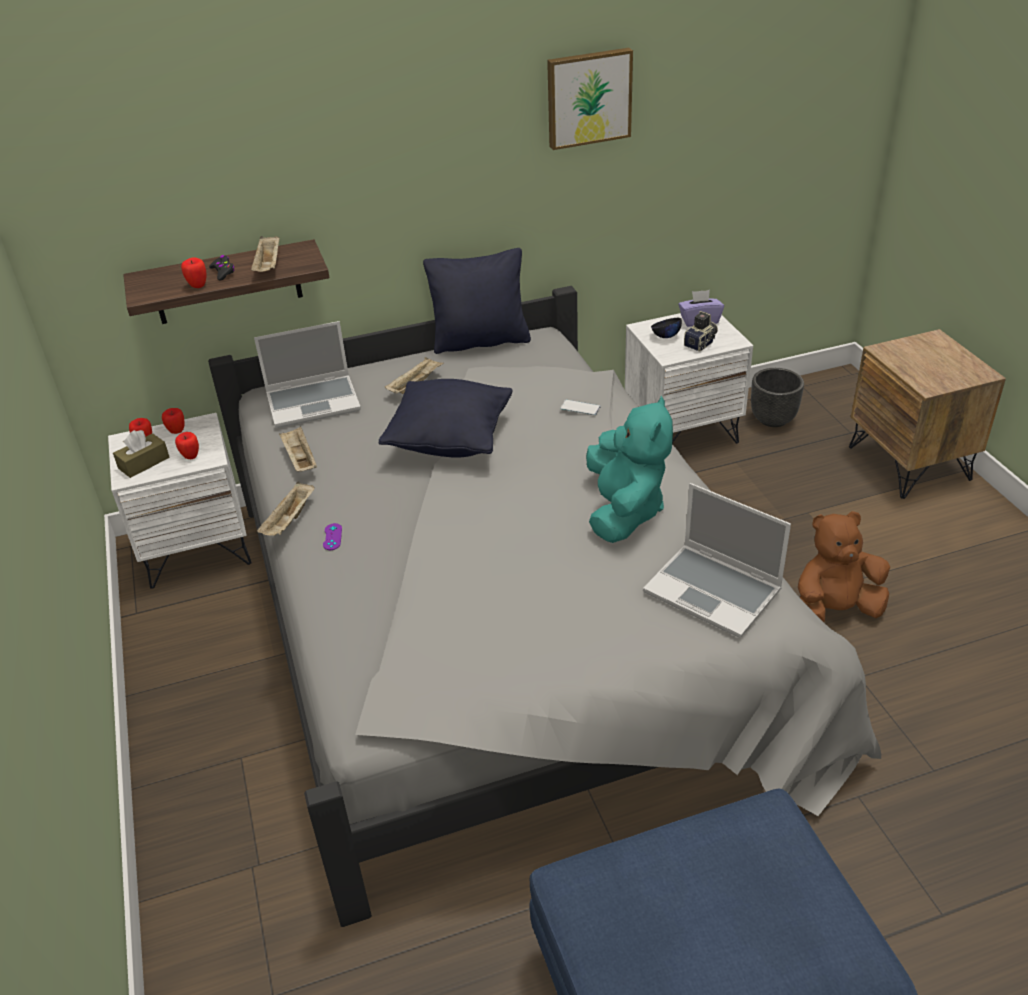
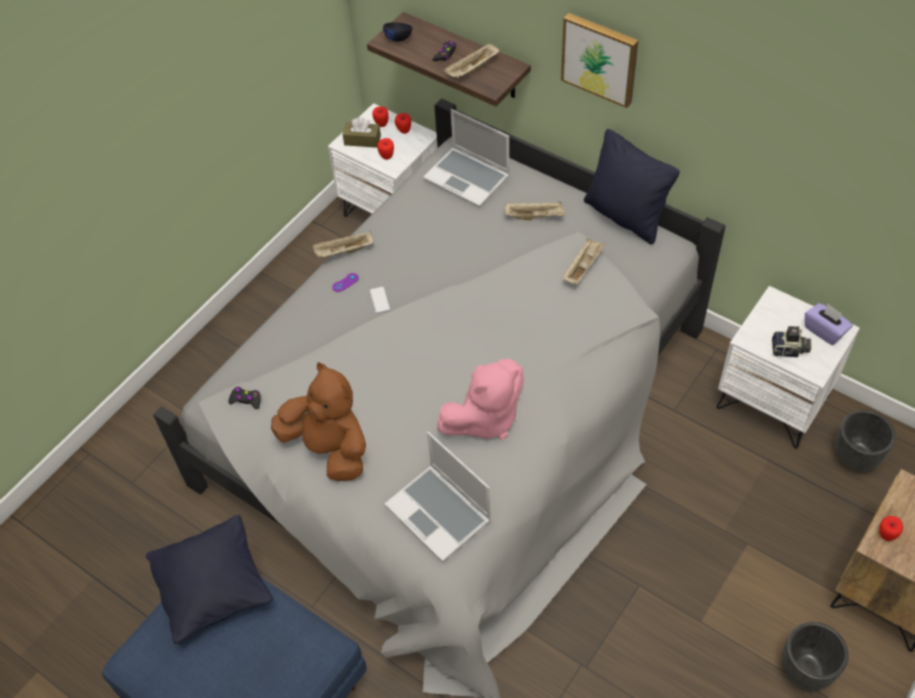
camera: 55 degrees right, 15 degrees up
apple [181,258,207,288] -> apple moved to [879,516,903,541]
beige tray [279,426,317,472] -> beige tray moved to [562,239,606,285]
black pillow [378,379,513,458] -> black pillow moved to [146,515,273,644]
picture [547,48,633,150] -> picture moved to [561,13,639,108]
phone [560,400,601,415] -> phone moved to [369,286,390,314]
turquoise plush toy [586,396,673,543] -> pink plush toy [437,359,524,440]
laptop [643,483,791,638] -> laptop turned 45 degrees counterclockwise [384,432,491,562]
black bowl [651,318,682,338] -> black bowl moved to [383,22,412,42]
brown plush toy [798,511,890,622] -> brown plush toy moved to [271,362,366,481]
none -> black game controller [228,387,260,409]
none -> black planter [782,622,849,691]

